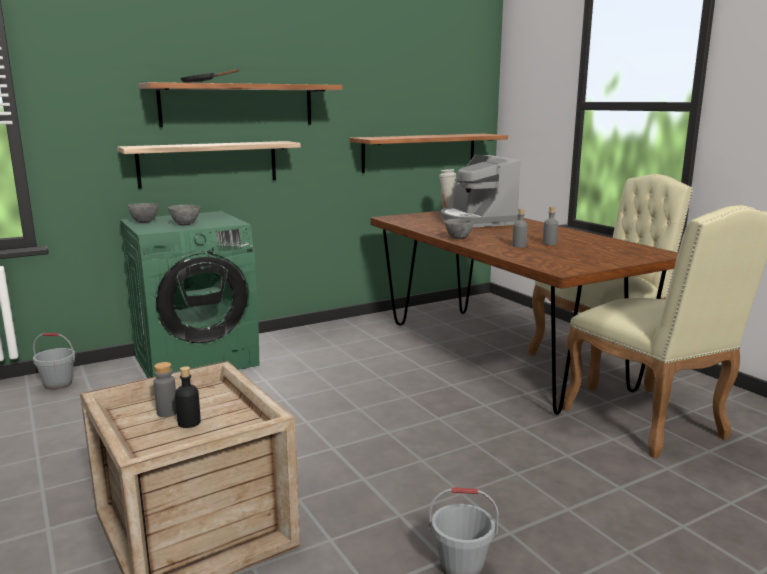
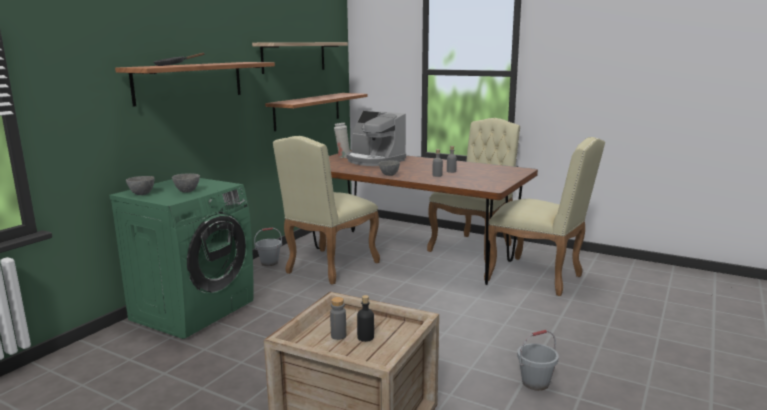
camera: 30 degrees left, 0 degrees up
grey bucket [33,333,75,390] -> grey bucket moved to [254,227,282,266]
shelf [117,141,301,188] -> shelf moved to [252,42,348,74]
none -> beige chair [273,136,380,285]

